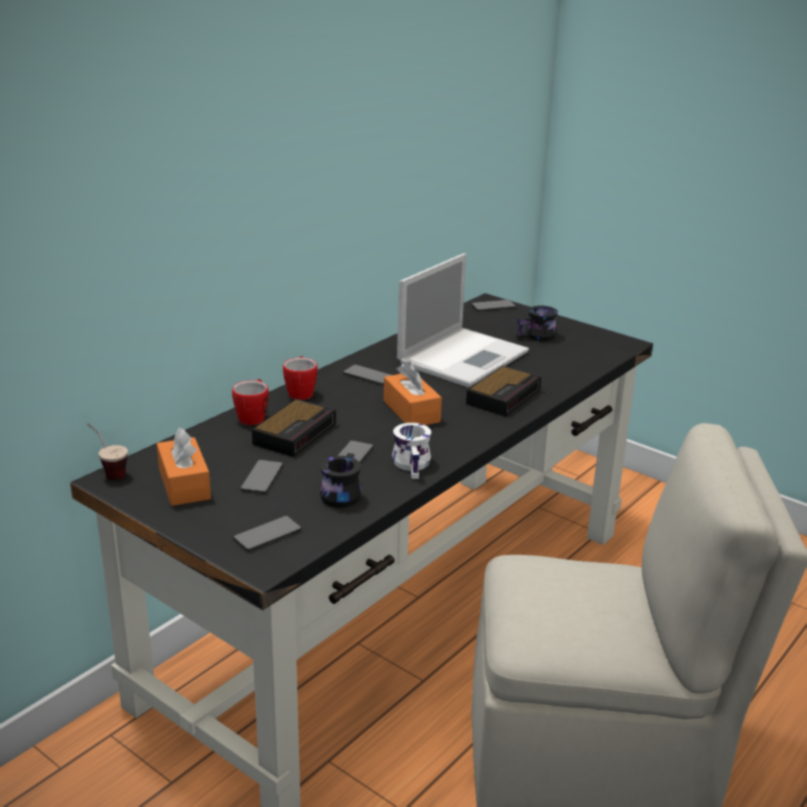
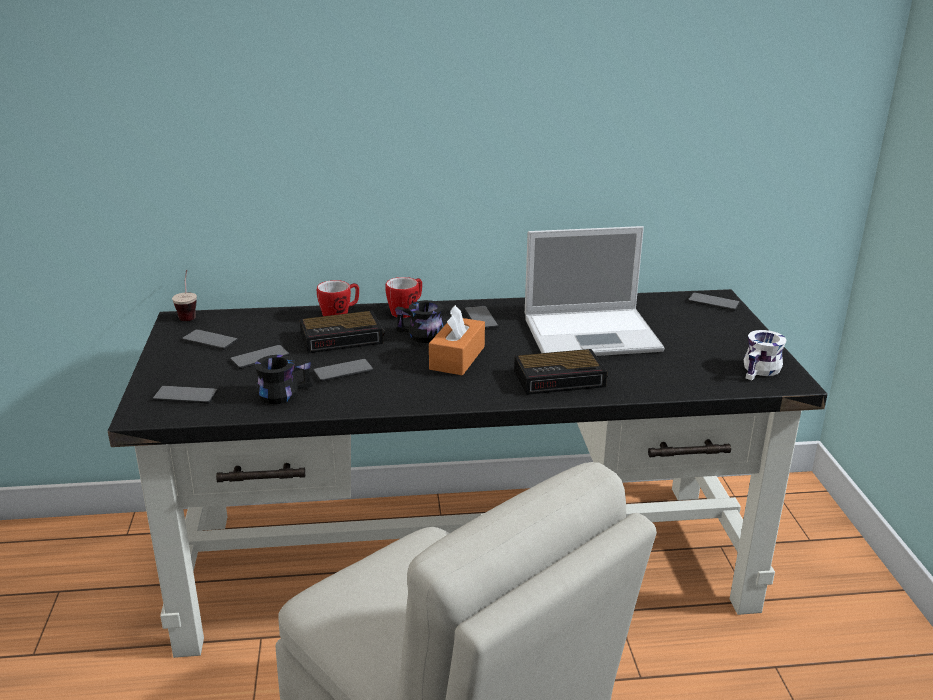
camera: 45 degrees right, 0 degrees up
orange tissue box [157,427,211,506] -> phone [182,329,238,350]
white mug [392,423,431,479] -> white mug moved to [744,330,787,380]
black mug [516,306,558,341] -> black mug moved to [395,300,444,343]

